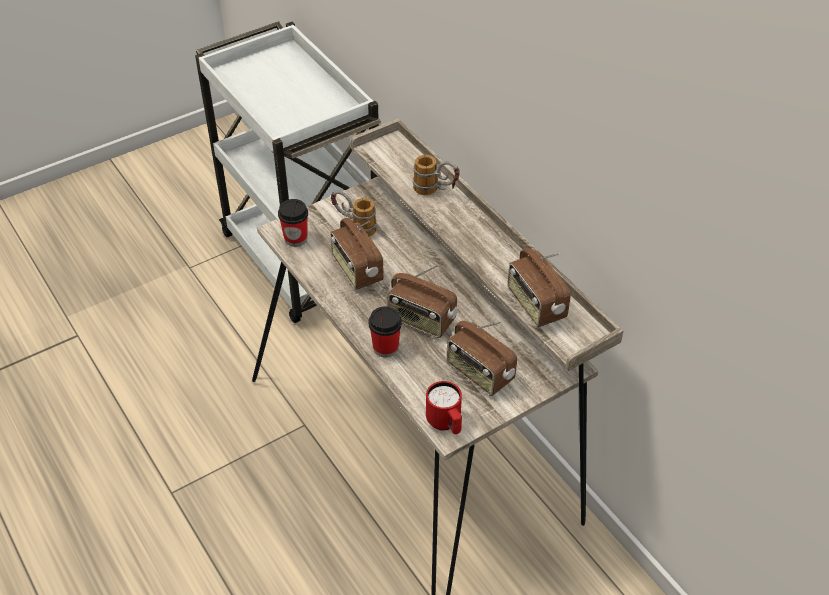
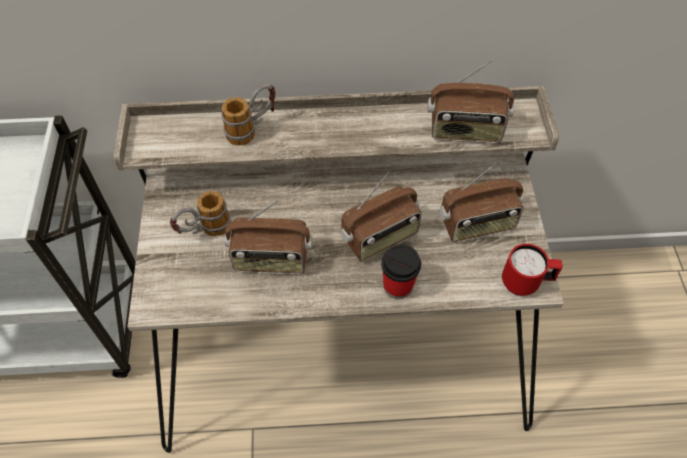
camera: 60 degrees left, 10 degrees up
cup [278,199,308,247] -> none

